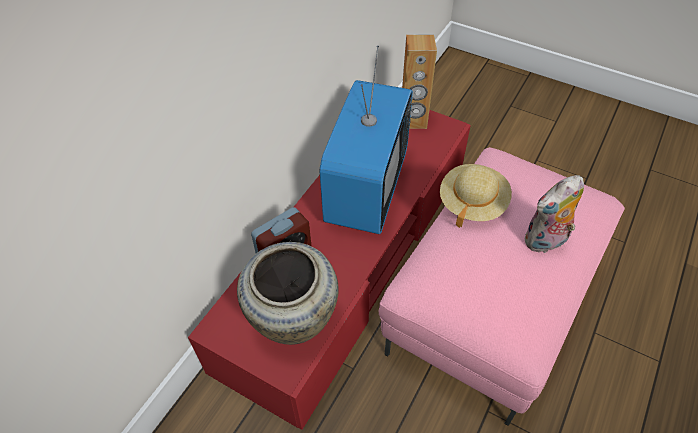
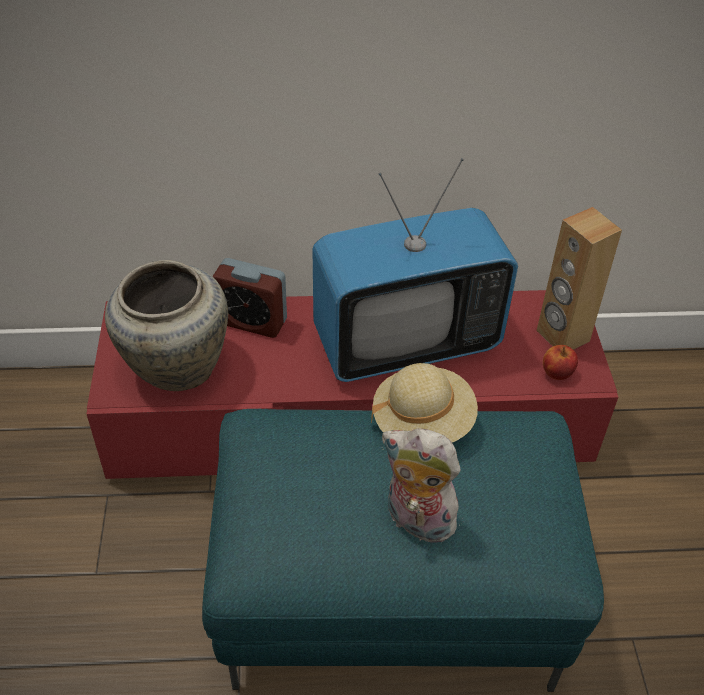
camera: 55 degrees right, 5 degrees down
pink ottoman [379,147,625,426] -> turquoise ottoman [202,409,604,692]
none -> apple [543,345,578,380]

